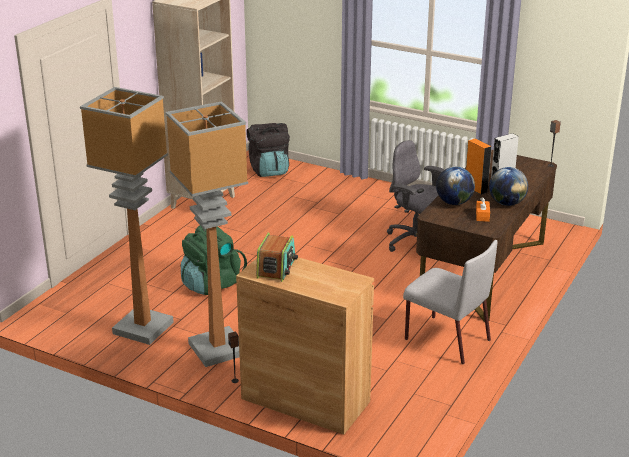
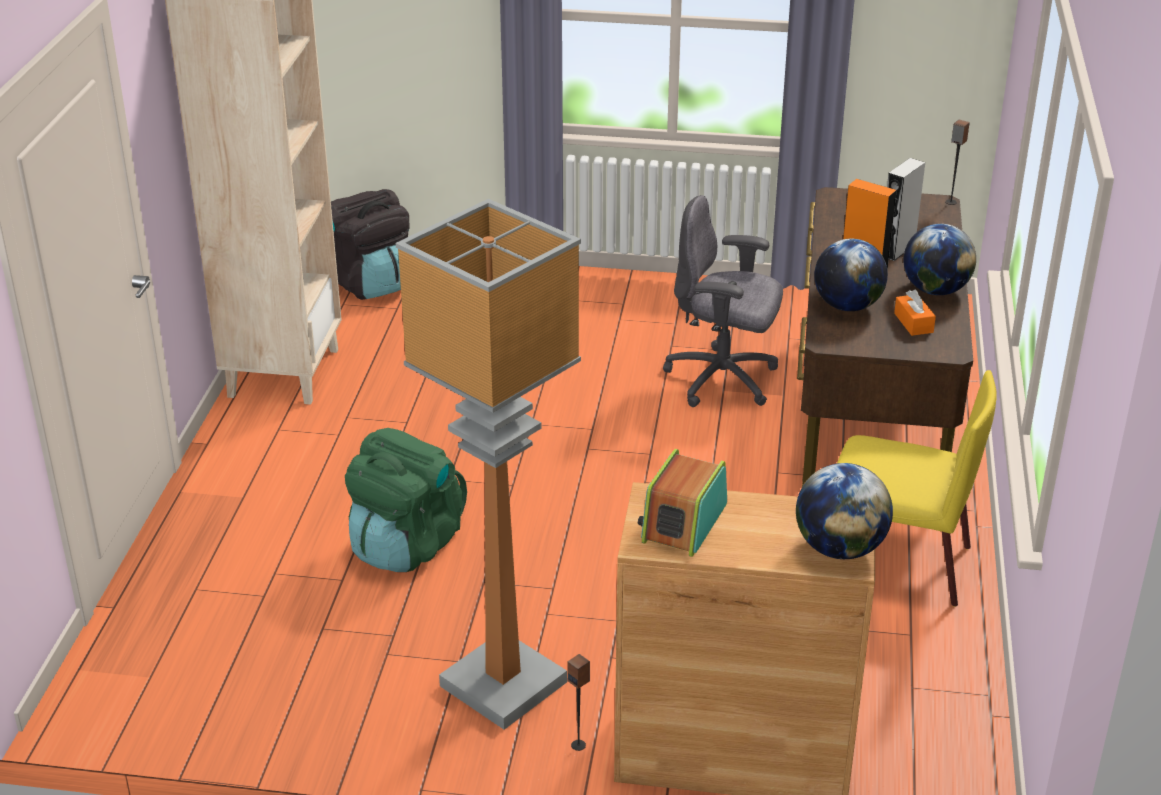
camera: 20 degrees left, 5 degrees up
floor lamp [80,87,174,345] -> none
radio [256,233,298,282] -> radio turned 150 degrees counterclockwise [638,449,727,557]
grey chair [403,240,498,364] -> yellow chair [837,370,997,607]
none -> globe [796,463,893,559]

